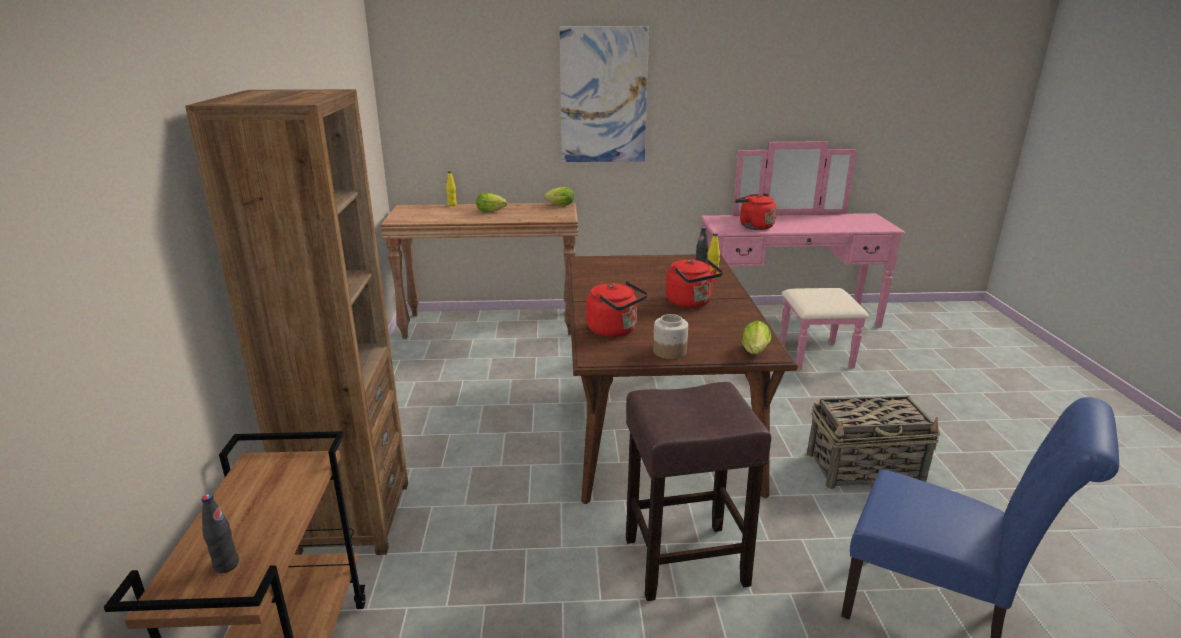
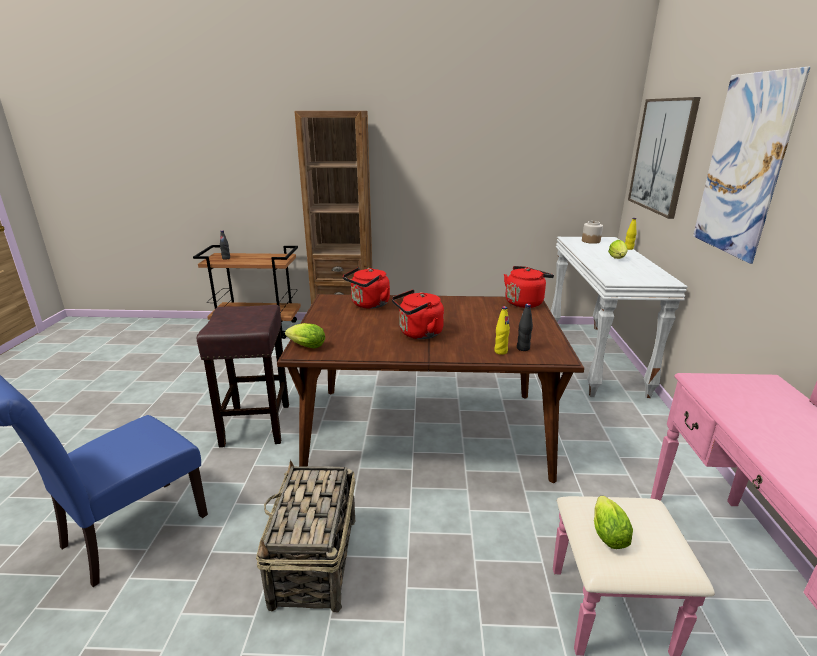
camera: 95 degrees right, 0 degrees up
brown console table [380,203,578,339] -> white console table [551,237,688,398]
lettuce [544,187,574,205] -> lettuce moved to [594,496,633,549]
jar [653,314,688,359] -> jar moved to [582,221,603,244]
red kettle [735,194,776,230] -> red kettle moved to [504,266,554,308]
none -> picture [628,97,701,219]

